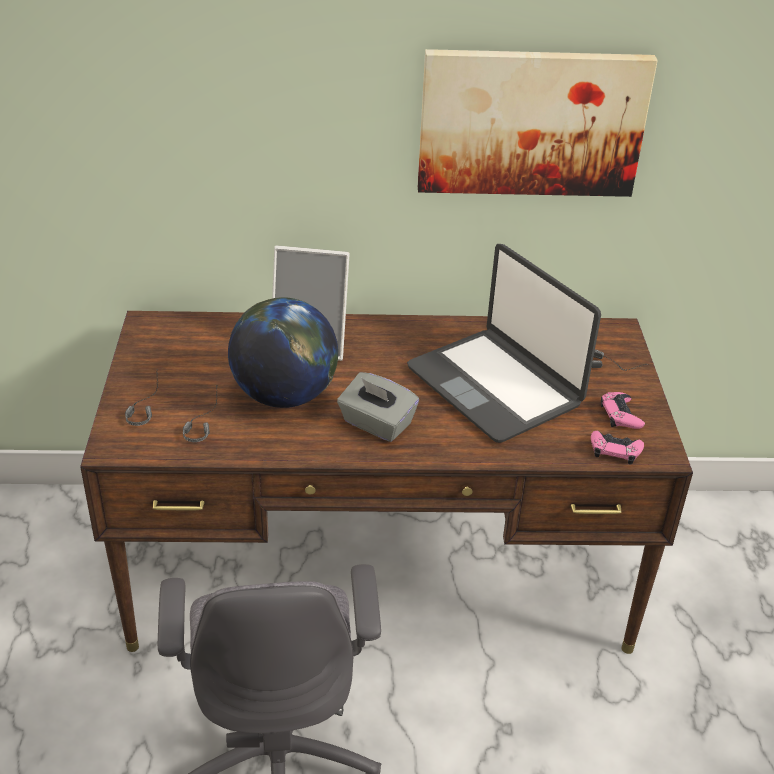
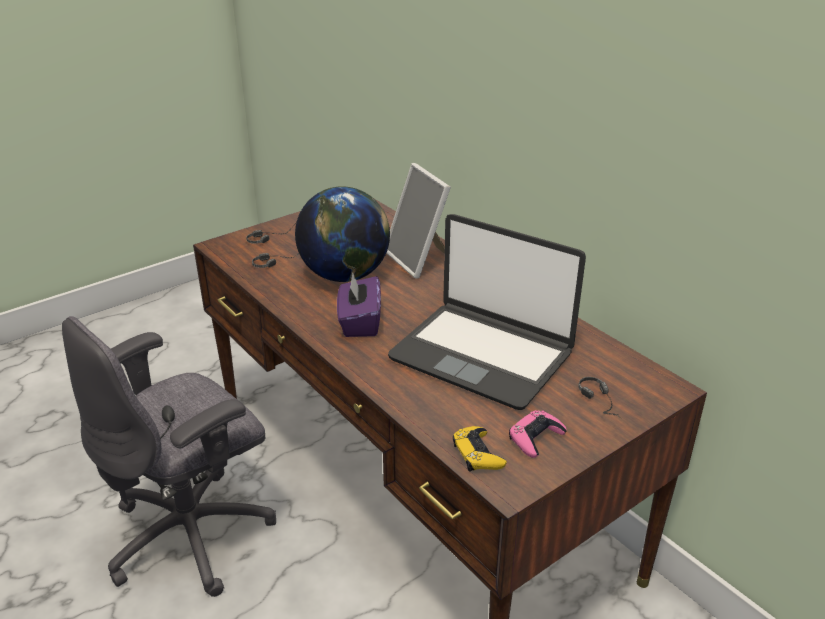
camera: 55 degrees right, 5 degrees down
grey tissue box [337,372,419,442] -> purple tissue box [337,272,381,337]
laptop [407,244,601,443] -> laptop turned 75 degrees counterclockwise [388,214,586,410]
picture [418,49,658,197] -> none
pink game controller [591,431,644,465] -> yellow game controller [453,426,507,472]

